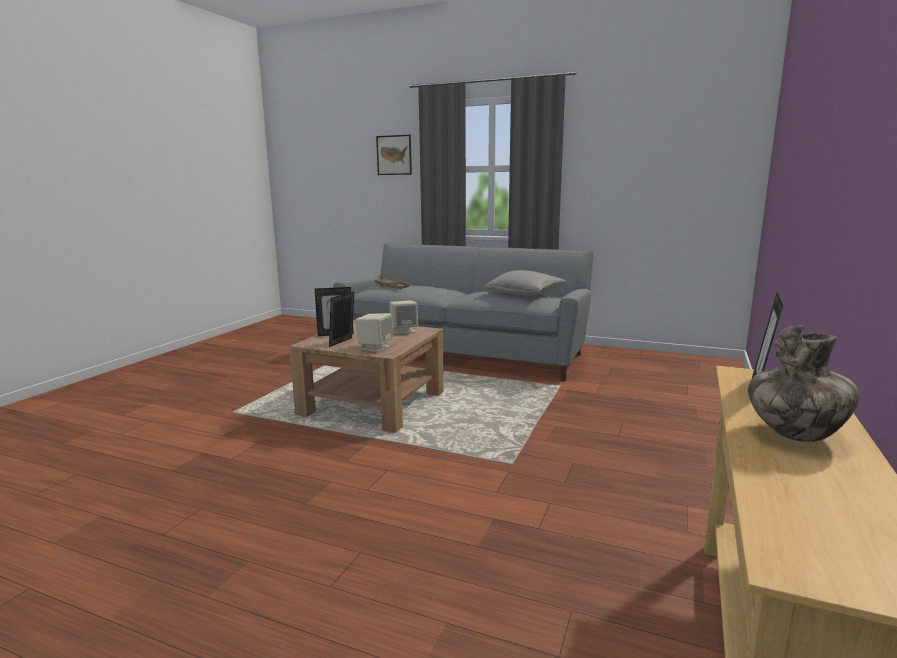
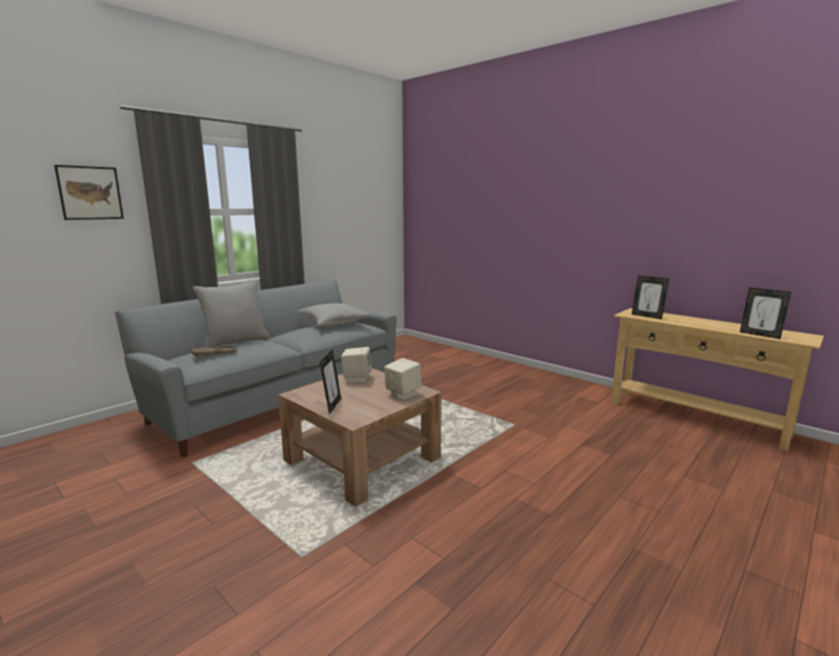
camera: 70 degrees left, 0 degrees up
picture frame [329,292,354,347] -> picture frame moved to [740,287,791,339]
vase [748,325,860,442] -> none
none -> grey pillow [193,281,270,348]

